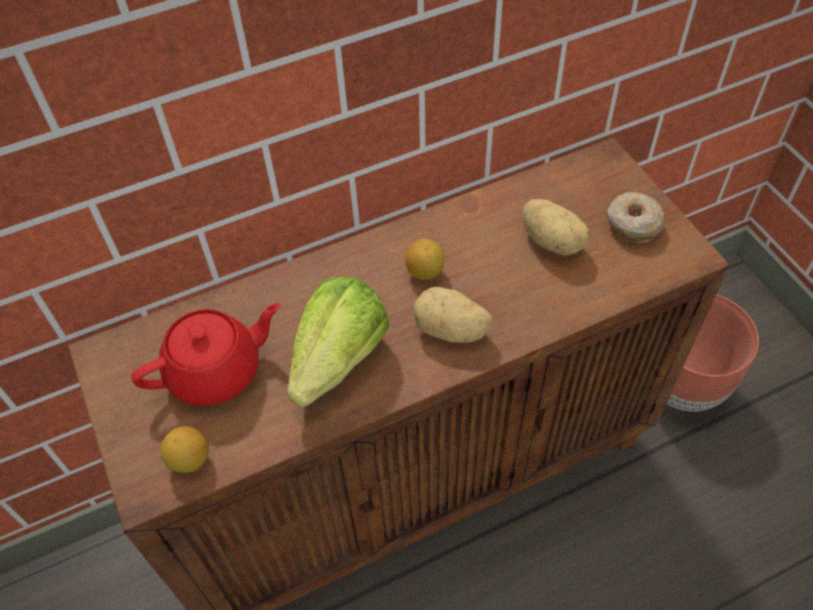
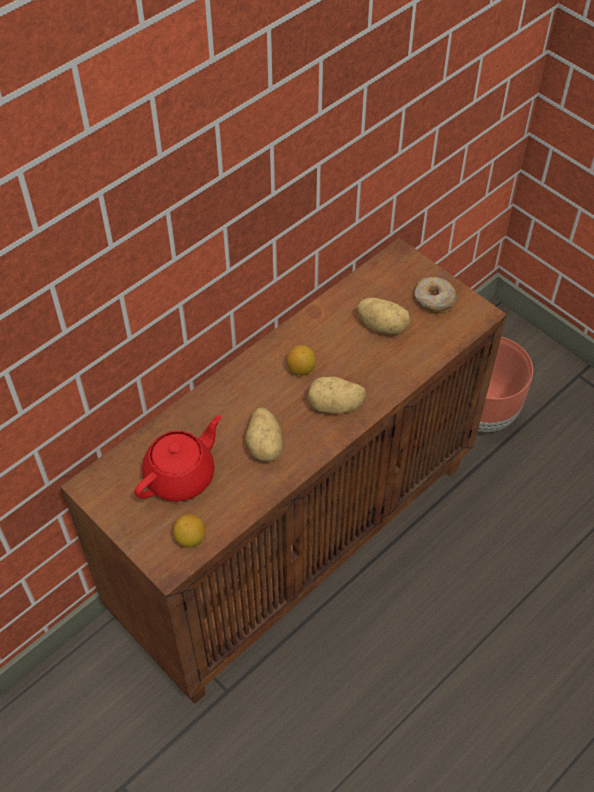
camera: 20 degrees left, 0 degrees up
lettuce [287,277,390,407] -> potato [245,407,282,461]

